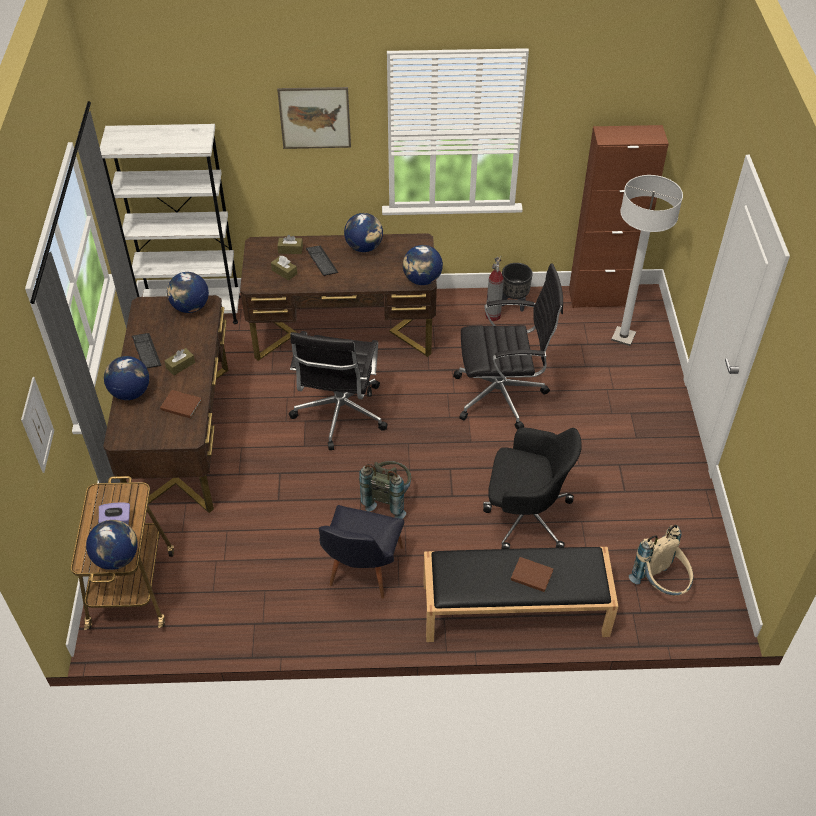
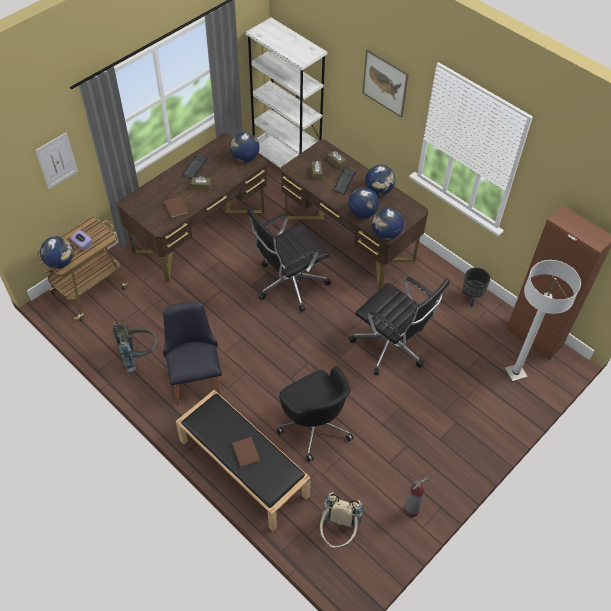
camera: 45 degrees right, 5 degrees up
globe [104,356,149,400] -> globe moved to [348,188,379,219]
black chair [319,505,404,598] -> black chair turned 105 degrees clockwise [163,302,222,406]
grey backpack [359,461,411,519] -> grey backpack moved to [112,322,157,372]
fire extinguisher [485,256,504,321] -> fire extinguisher moved to [404,476,429,517]

